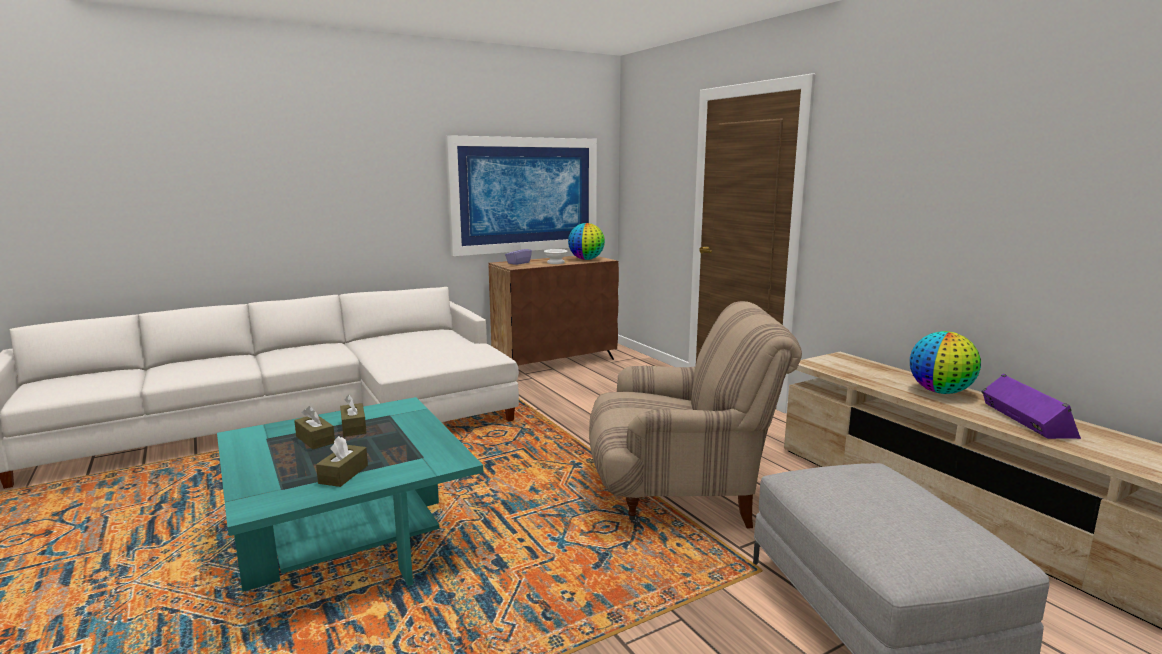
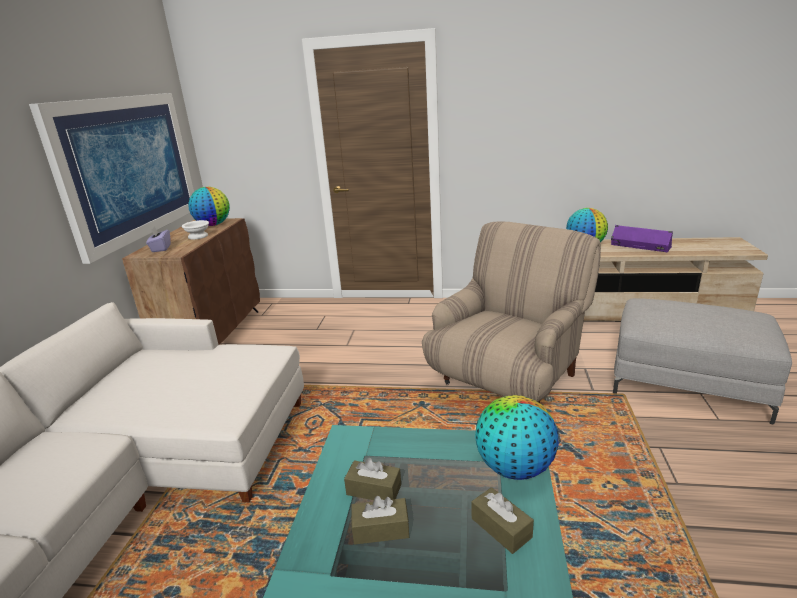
camera: 50 degrees left, 10 degrees up
none -> globe [475,395,559,480]

